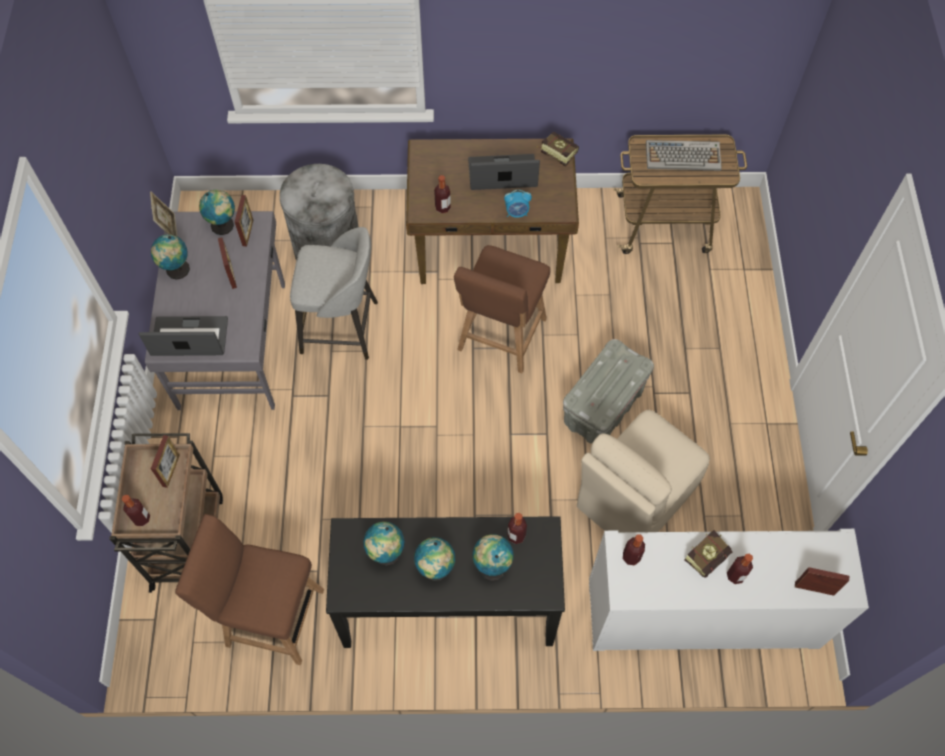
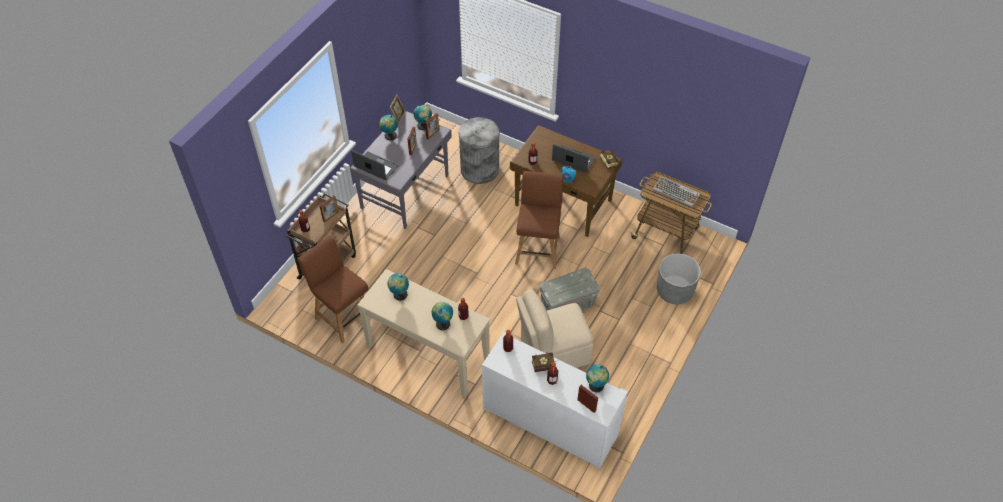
camera: 30 degrees right, 10 degrees down
grey stool [290,227,378,360] -> none
black console table [326,516,565,648] -> beige console table [357,269,490,397]
globe [414,537,455,581] -> globe moved to [586,364,609,392]
brown chair [454,245,550,373] -> brown chair turned 135 degrees clockwise [515,171,564,269]
none -> grey planter [657,253,701,305]

